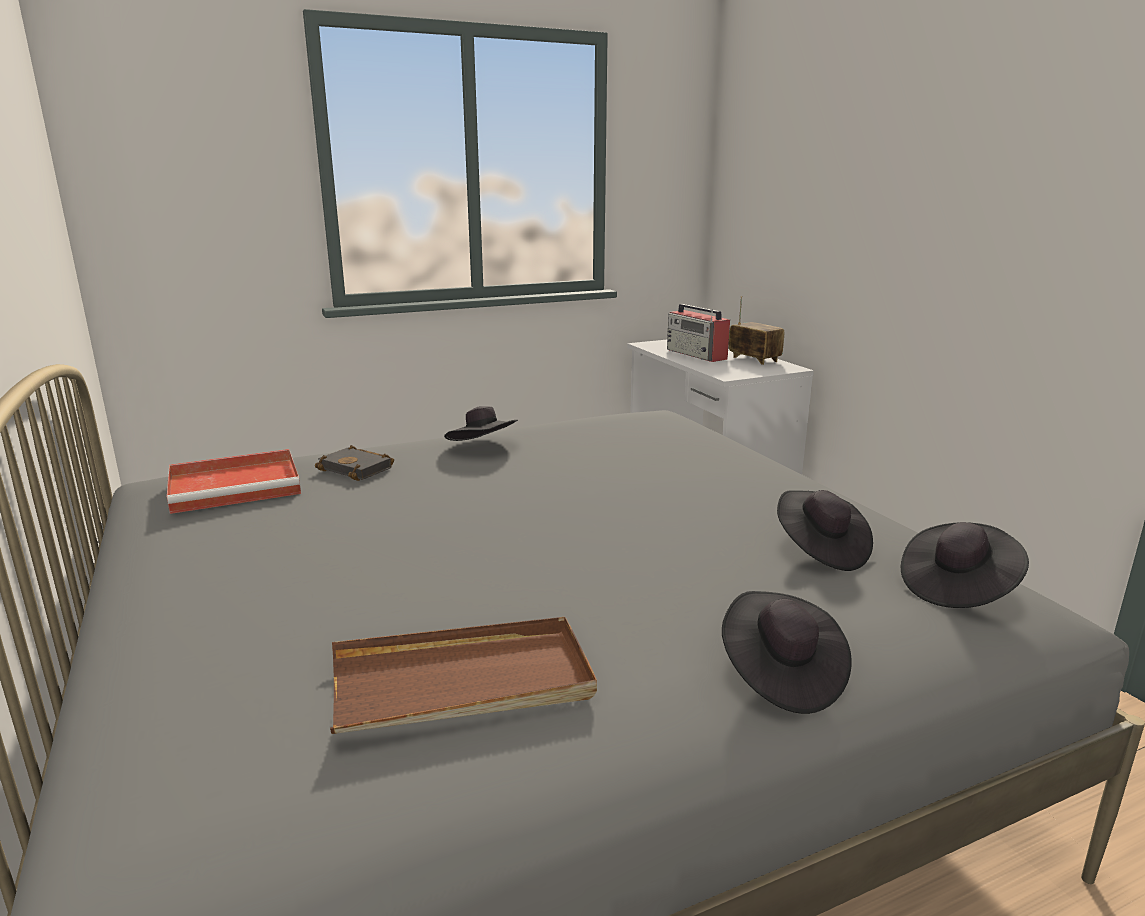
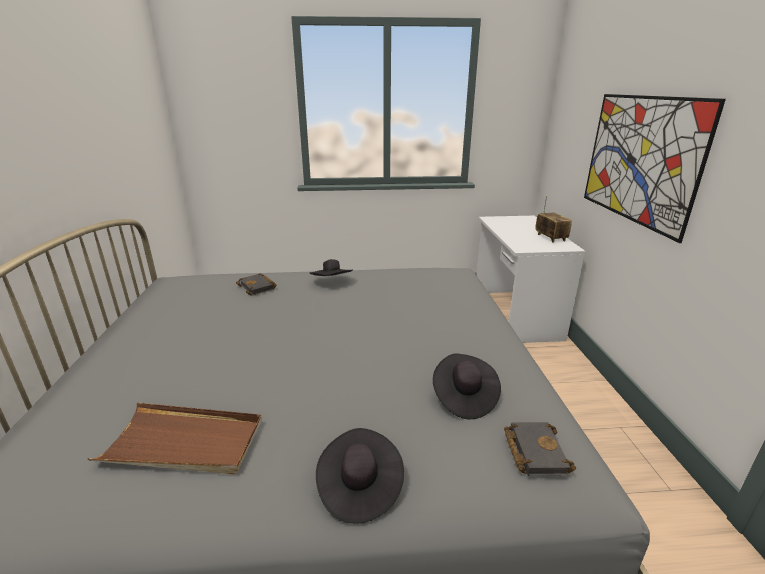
camera: 20 degrees right, 5 degrees up
red tray [167,449,301,514] -> none
radio [667,304,730,362] -> none
black hat [901,522,1029,608] -> black book [504,422,576,476]
none -> picture [584,94,726,243]

